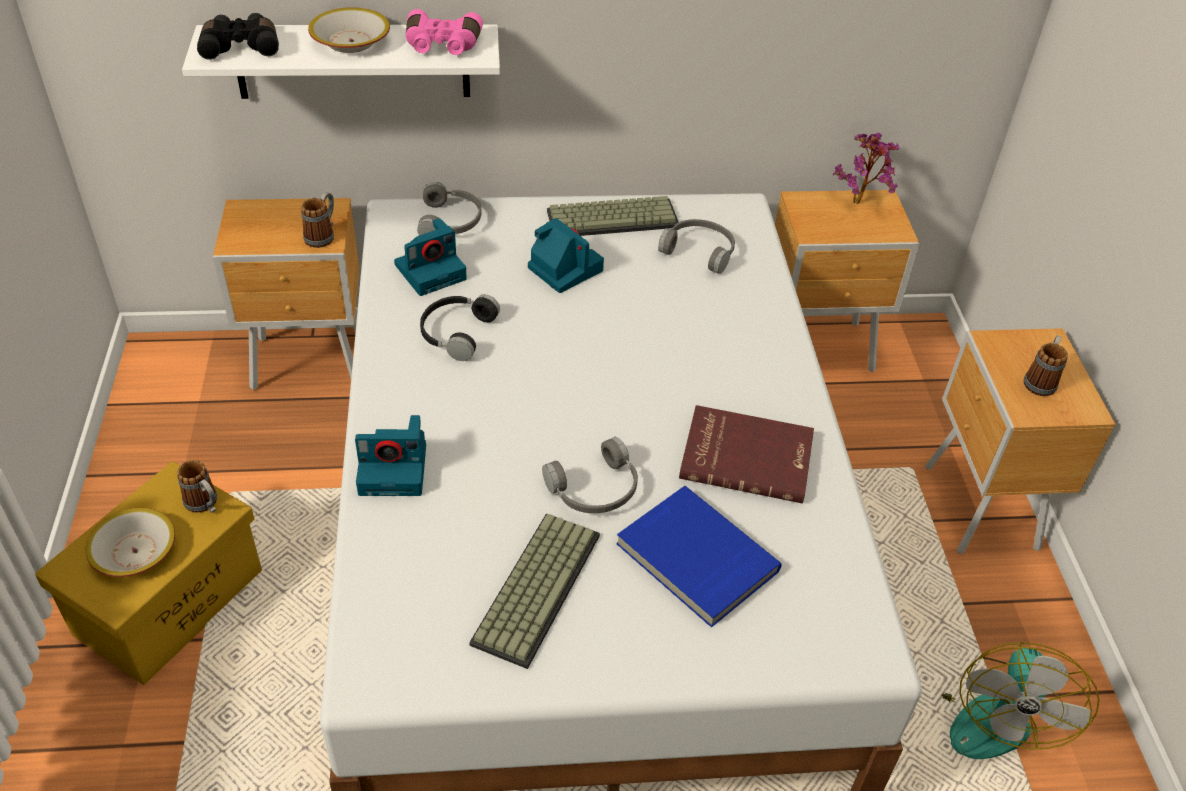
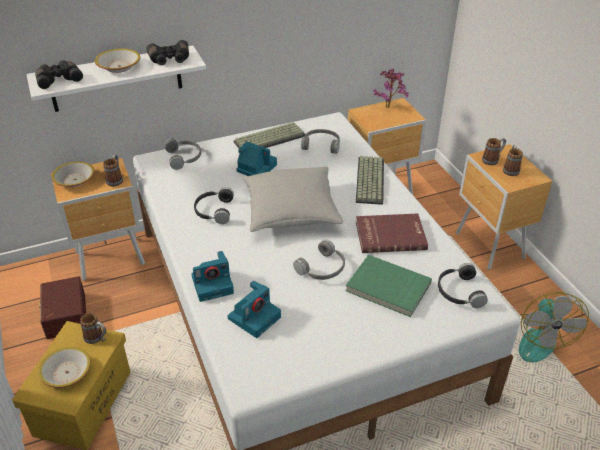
camera: 15 degrees left, 5 degrees down
camera [394,218,467,296] -> camera moved to [227,281,281,338]
pink binoculars [406,9,483,55] -> black binoculars [147,40,189,65]
keyboard [469,513,600,669] -> keyboard moved to [356,156,384,205]
blue book [616,486,782,627] -> green book [346,255,432,317]
none -> brown storage box [39,276,86,339]
none -> bowl [51,161,95,187]
none -> grey pillow [243,167,343,232]
none -> black headphones [438,263,488,308]
none -> mug [482,138,506,165]

